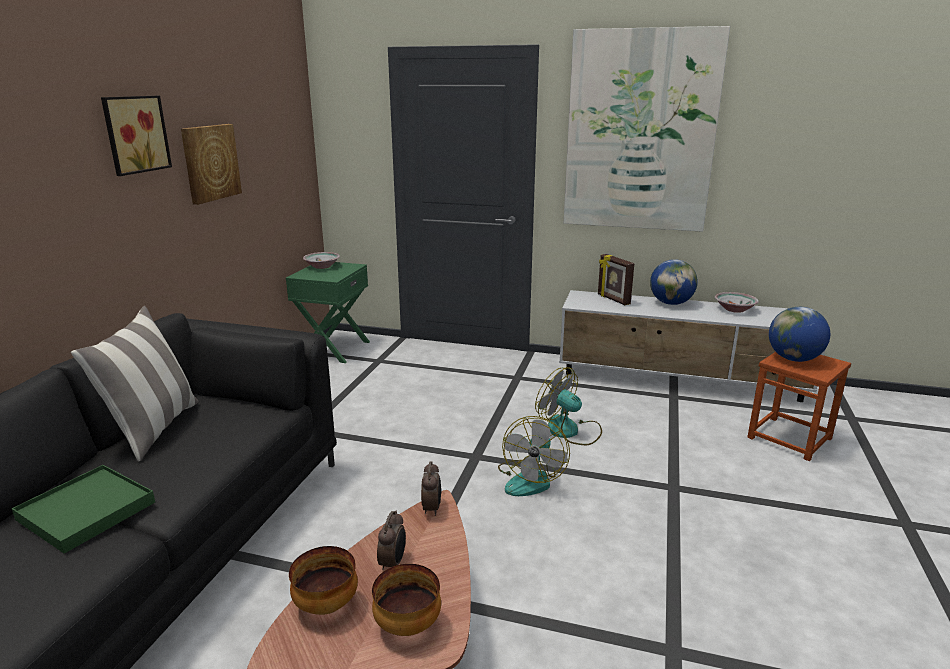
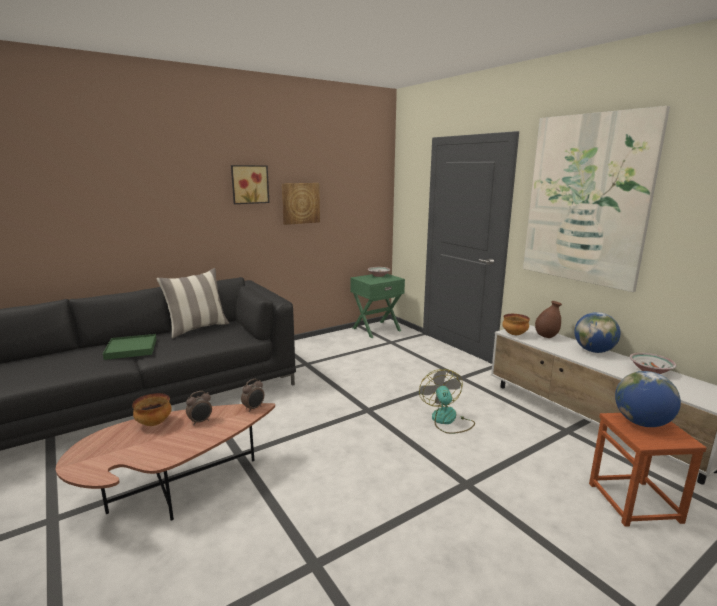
camera: 40 degrees right, 5 degrees down
bowl [372,564,441,636] -> bowl moved to [502,314,530,335]
fan [498,416,570,496] -> none
picture frame [598,254,634,305] -> brown vase [535,301,562,338]

